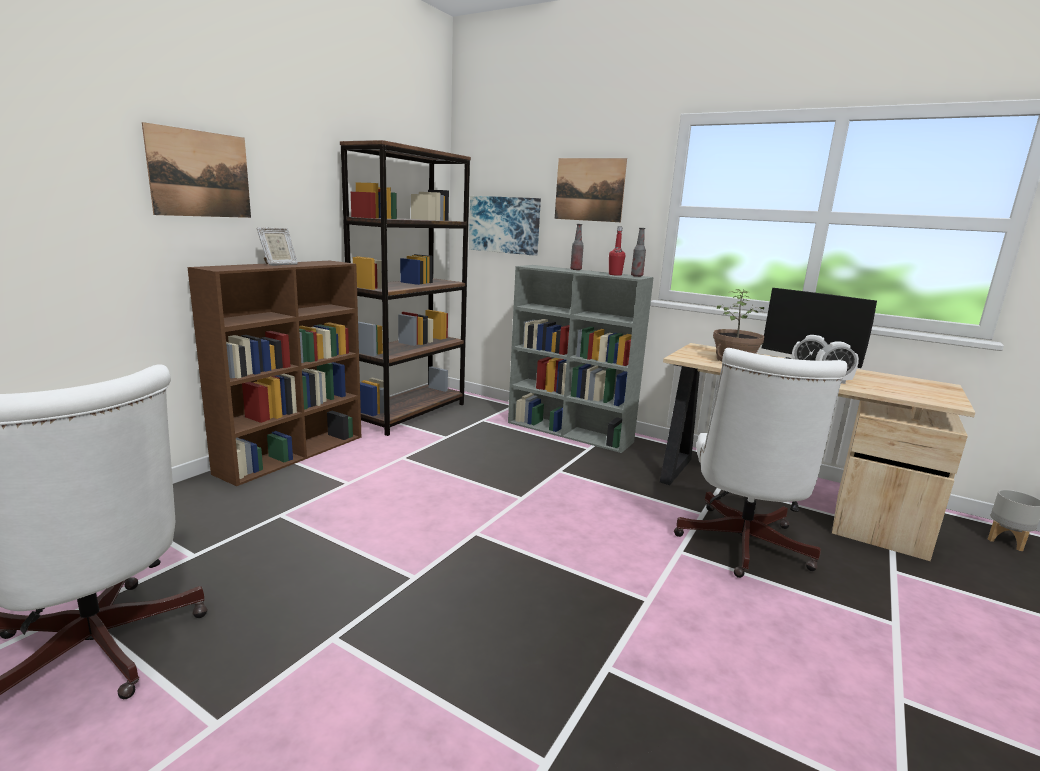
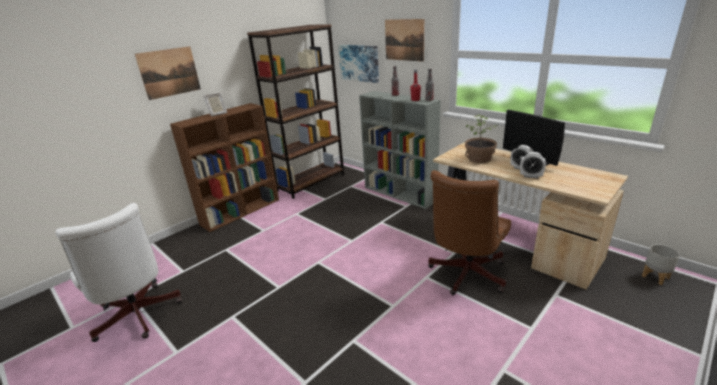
camera: 15 degrees right, 10 degrees up
white office chair [674,348,847,578] -> brown office chair [428,170,511,295]

